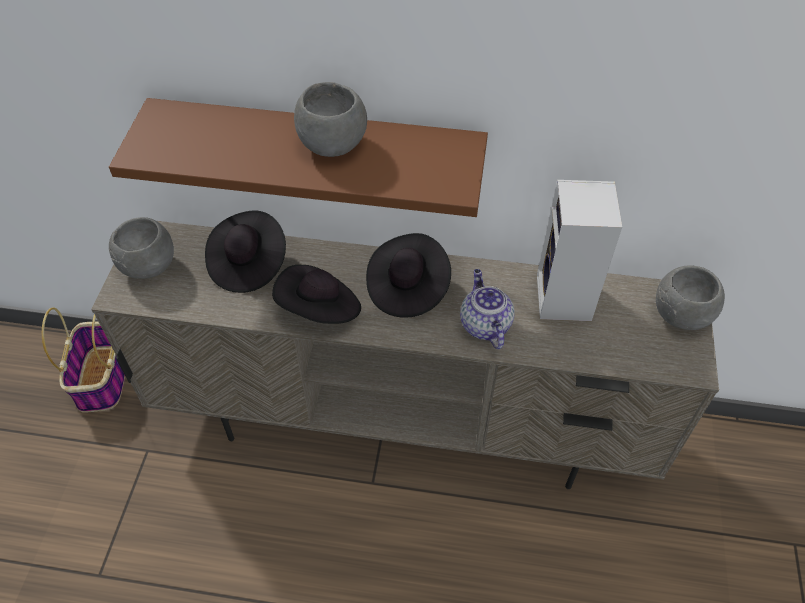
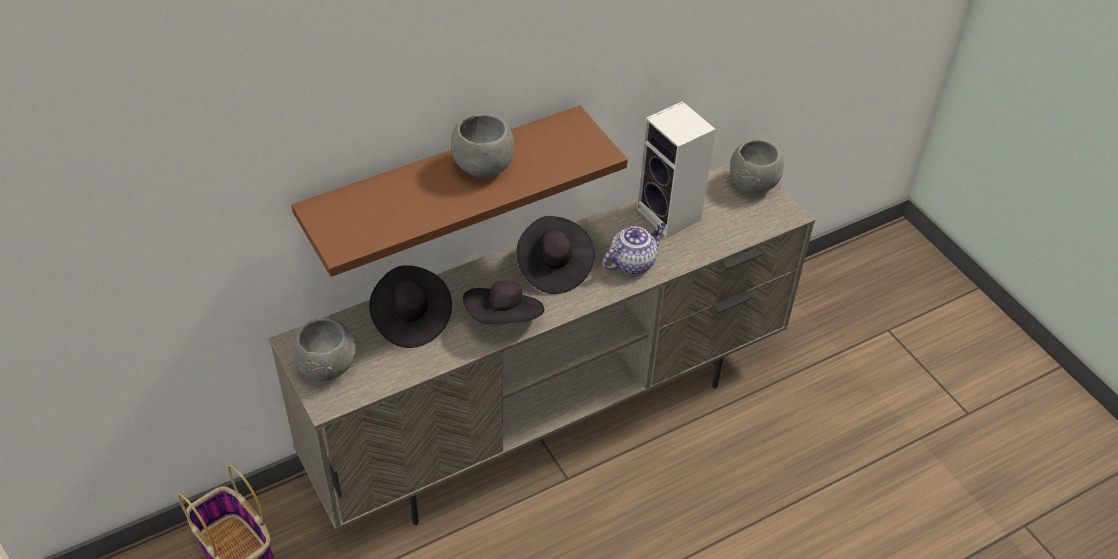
camera: 40 degrees left, 5 degrees down
teapot [460,269,515,349] -> teapot turned 105 degrees clockwise [602,223,666,275]

